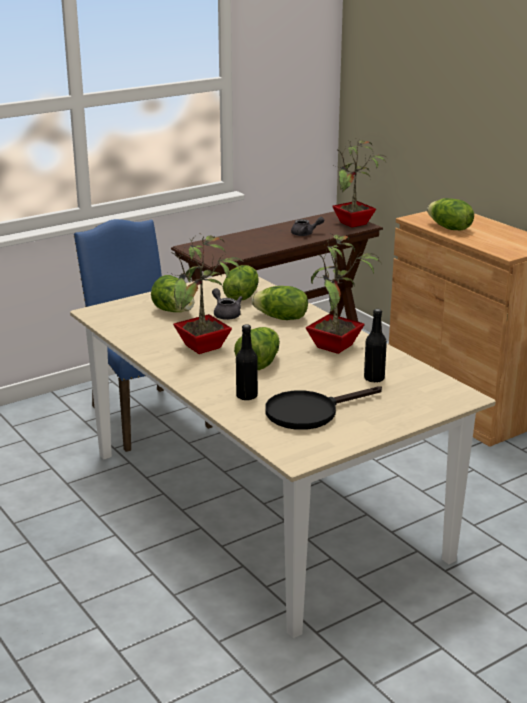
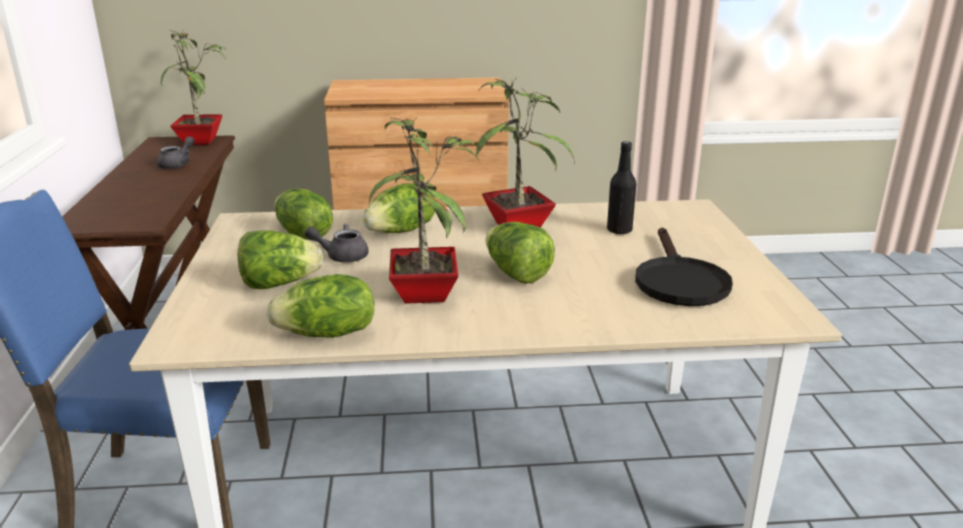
camera: 60 degrees left, 0 degrees up
black bottle [236,324,258,401] -> none
lettuce [427,198,474,230] -> lettuce moved to [266,274,375,338]

